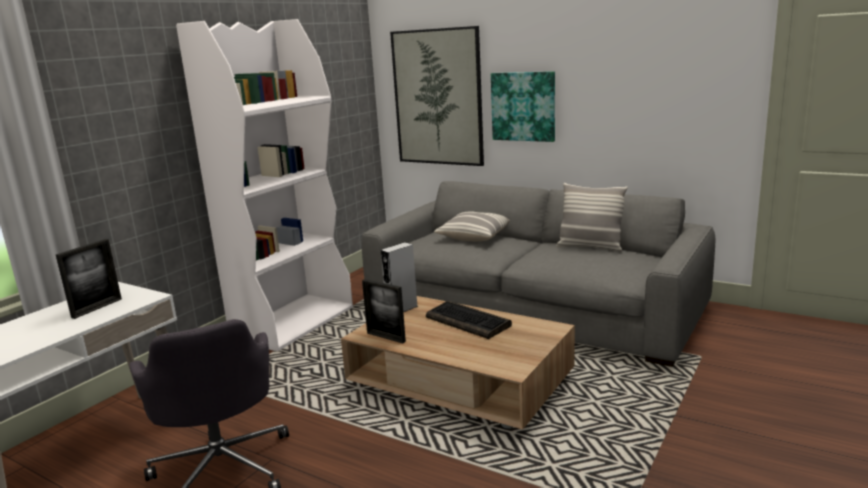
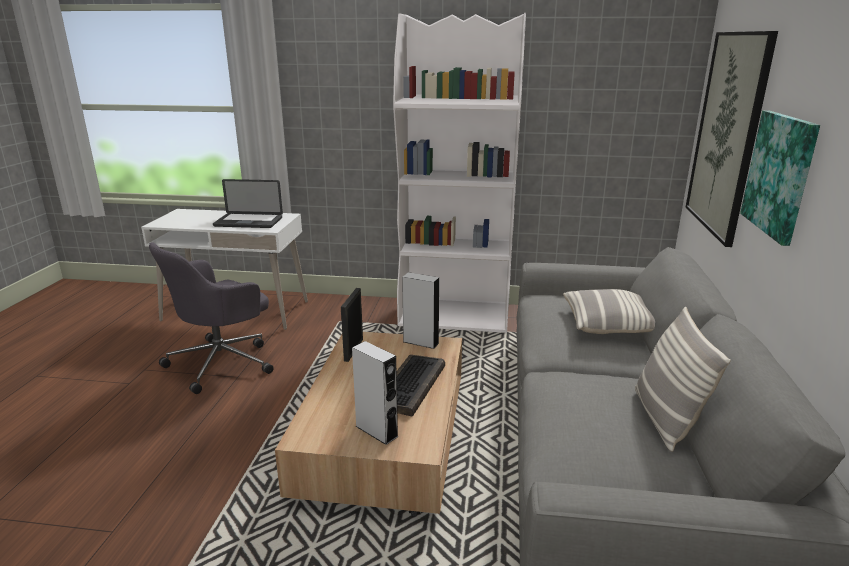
camera: 65 degrees right, 5 degrees up
picture frame [56,239,122,319] -> laptop [213,179,283,228]
none -> grey speaker [352,341,399,445]

